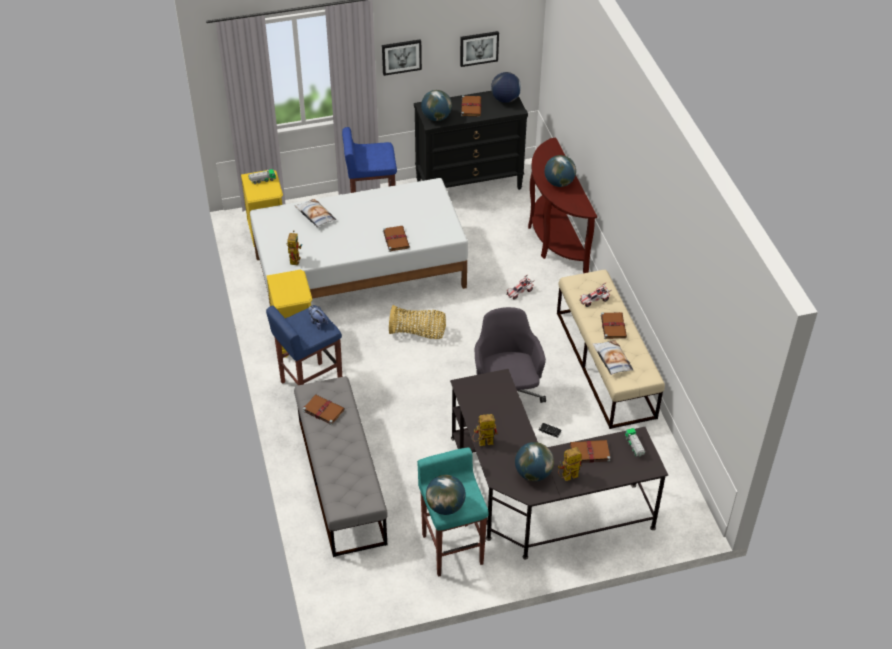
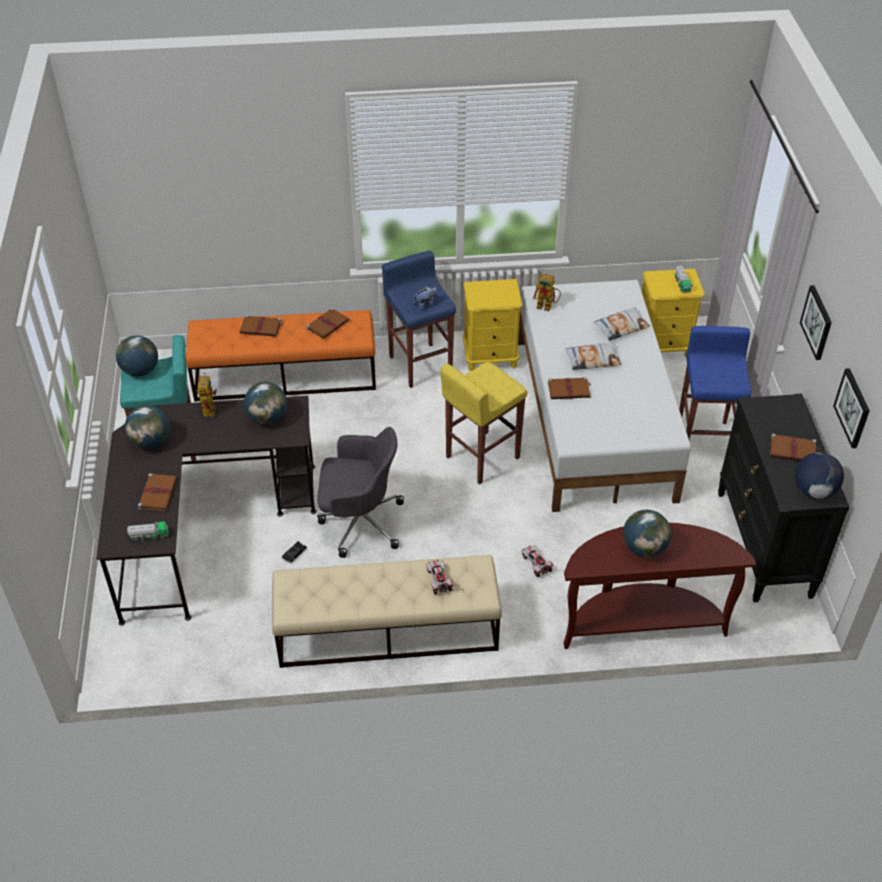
camera: 100 degrees right, 0 degrees up
grey bench [294,376,388,557] -> orange bench [186,310,376,402]
basket [389,305,446,339] -> yellow stool [440,362,527,485]
globe [421,90,452,121] -> globe moved to [244,382,287,425]
toy robot [558,447,582,481] -> none
pillow [592,340,634,375] -> pillow moved to [565,343,621,370]
brown book [601,312,627,339] -> brown book moved to [240,315,283,337]

